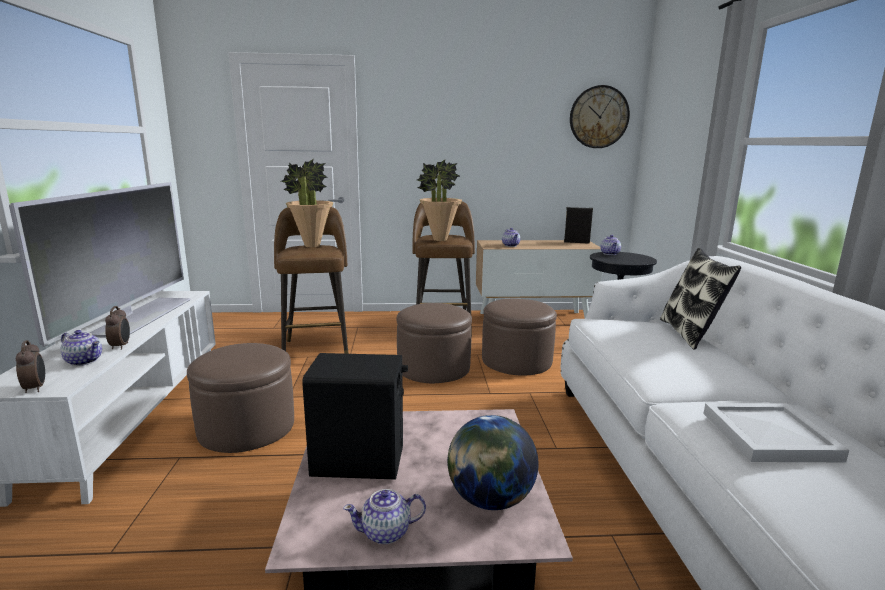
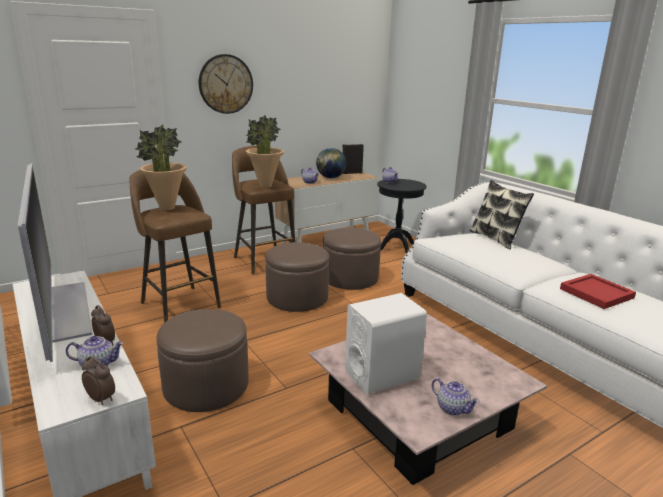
camera: 30 degrees left, 5 degrees up
black speaker [302,353,408,480] -> white speaker [345,293,427,394]
teapot [343,489,426,544] -> teapot turned 90 degrees counterclockwise [431,378,480,416]
globe [447,415,539,510] -> globe moved to [316,148,346,178]
wall clock [570,85,630,148] -> wall clock moved to [199,54,253,114]
white tray [703,403,849,462] -> red tray [560,274,636,309]

